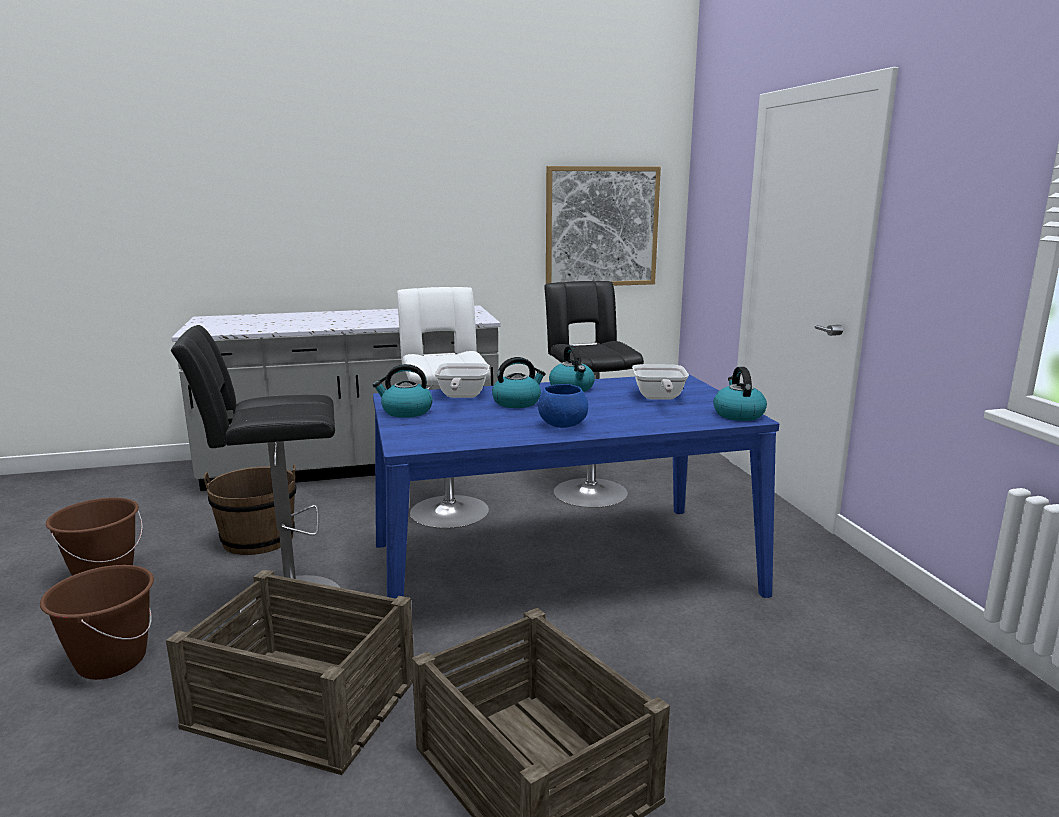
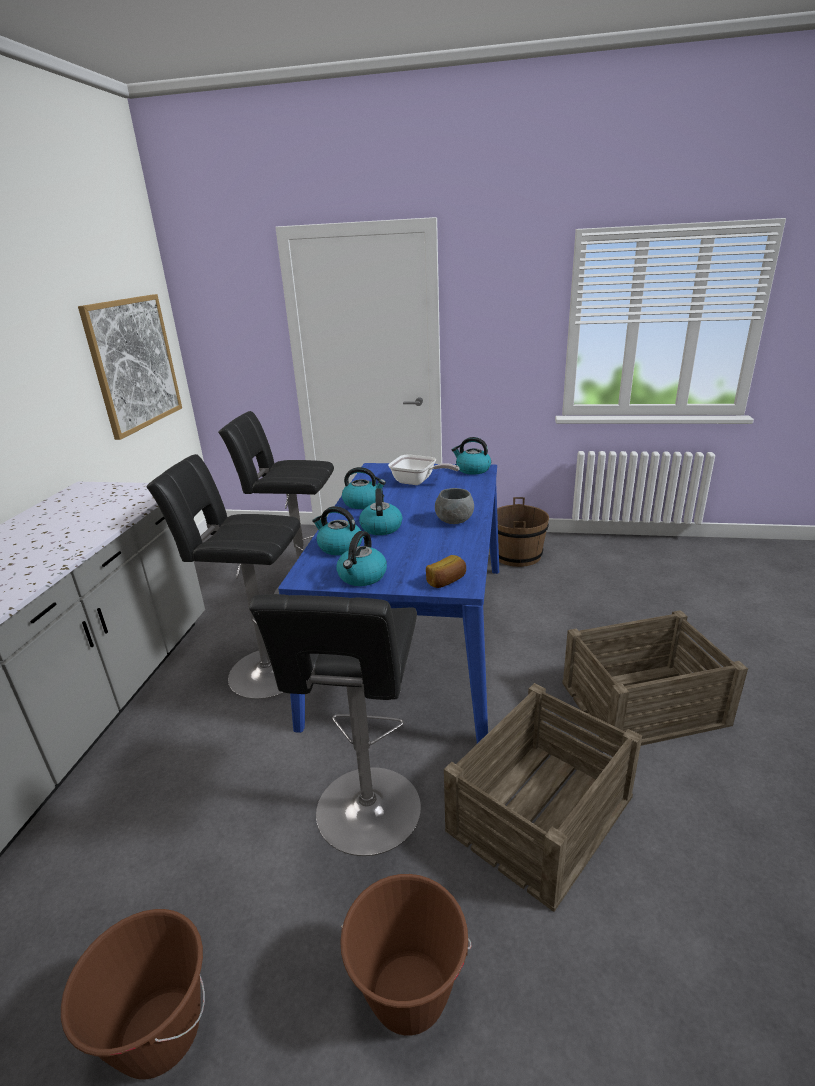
camera: 65 degrees left, 10 degrees up
brown bucket [204,464,296,555] -> brown bucket moved to [497,497,549,567]
white stool [397,287,490,529] -> black stool [146,454,300,699]
frying pan [434,363,490,398] -> kettle [312,506,363,555]
blue bowl [538,384,588,428] -> grey bowl [435,488,474,524]
none -> bread [426,555,466,588]

